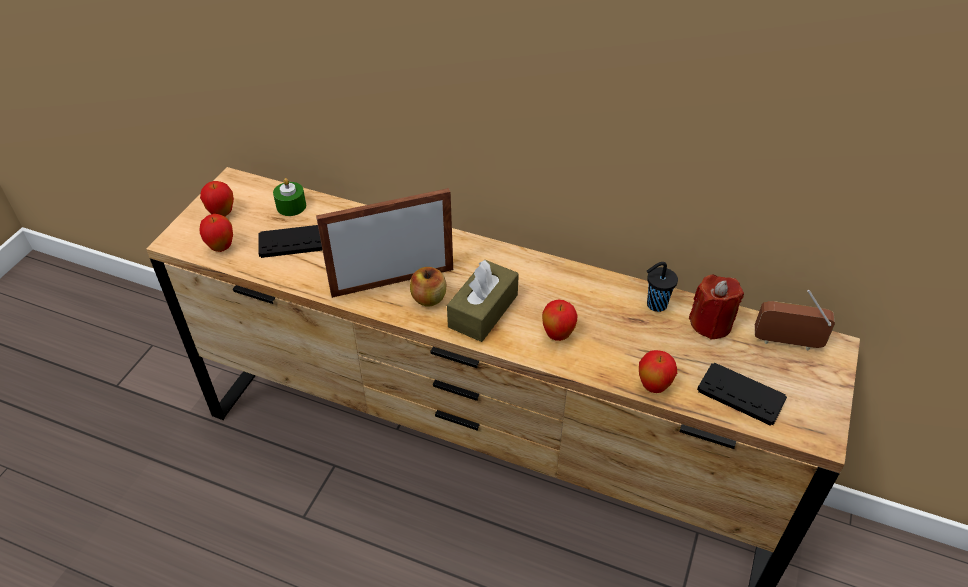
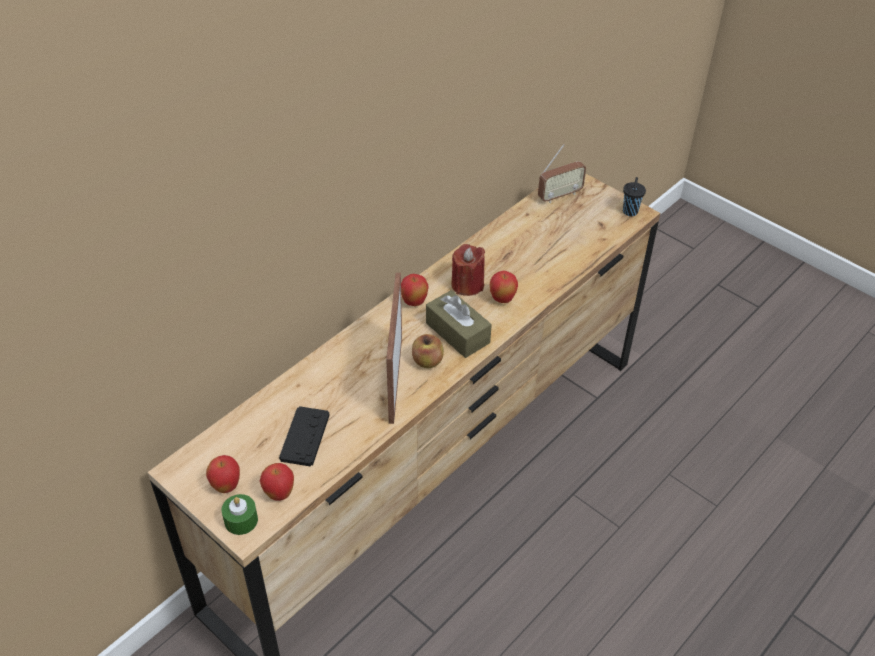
camera: 70 degrees left, 0 degrees up
green candle [273,178,306,216] -> green candle moved to [221,494,258,535]
apple [639,350,677,393] -> apple moved to [401,274,429,306]
black cup [647,262,678,312] -> black cup moved to [623,177,646,216]
red candle [689,275,744,340] -> red candle moved to [451,244,485,296]
black game controller [697,363,787,426] -> none
radio [755,290,835,350] -> radio turned 150 degrees counterclockwise [538,144,586,203]

